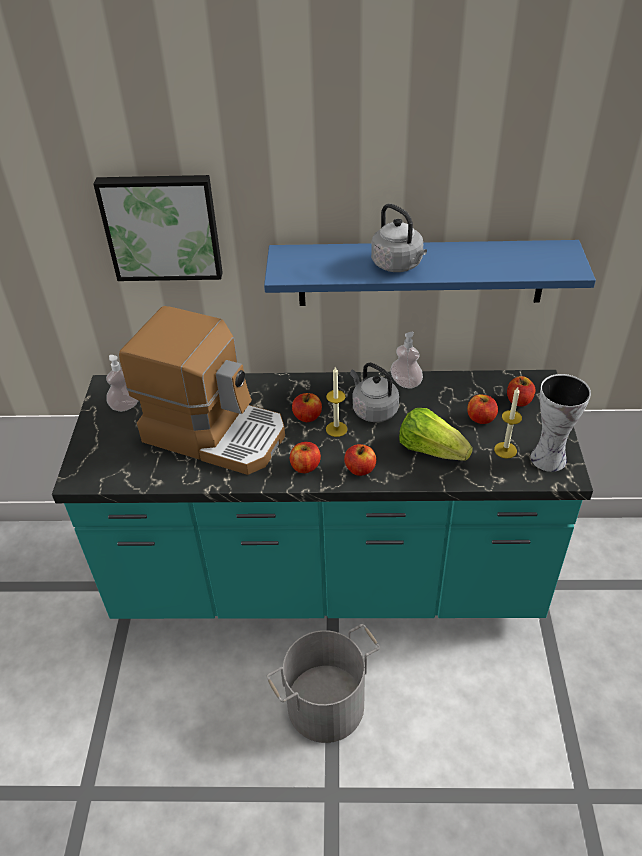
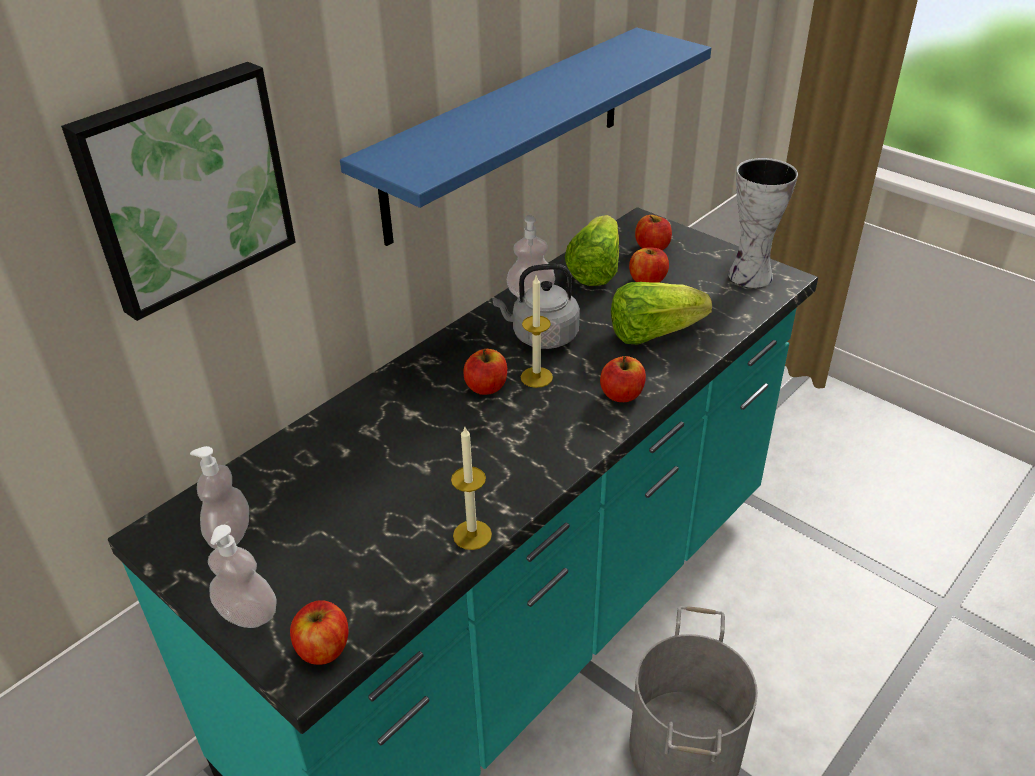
camera: 50 degrees left, 5 degrees down
coffee machine [119,306,285,475] -> none
apple [290,442,321,473] -> apple moved to [290,600,348,665]
grey kettle [371,204,427,272] -> none
candle [494,387,522,459] -> candle moved to [451,427,492,550]
none -> soap dispenser [208,525,276,628]
none -> lettuce [565,215,619,286]

